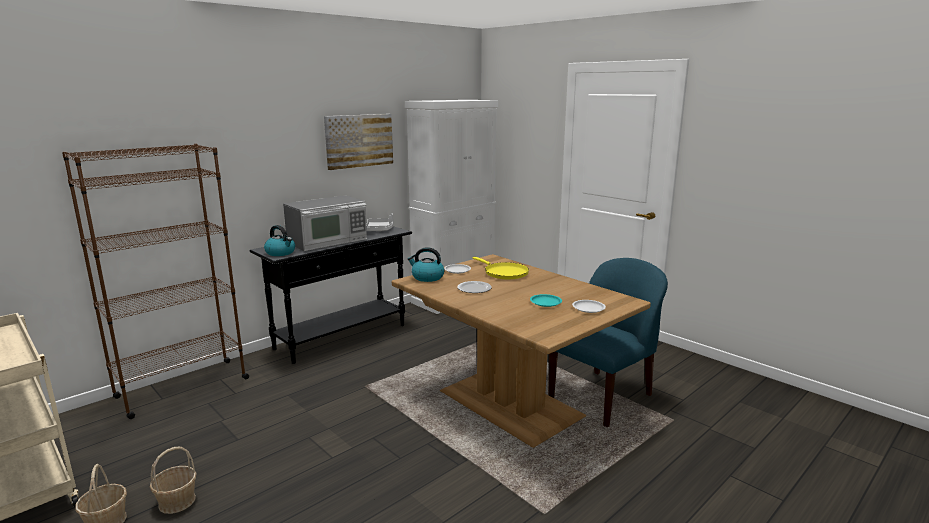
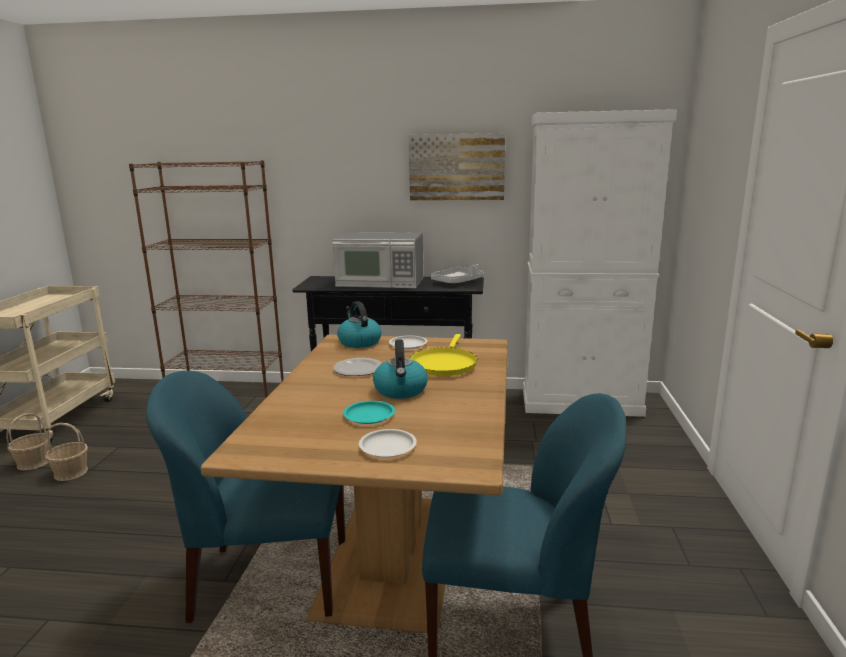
camera: 50 degrees right, 0 degrees up
kettle [264,225,295,256] -> kettle moved to [373,339,428,399]
none -> blue chair [146,371,345,623]

